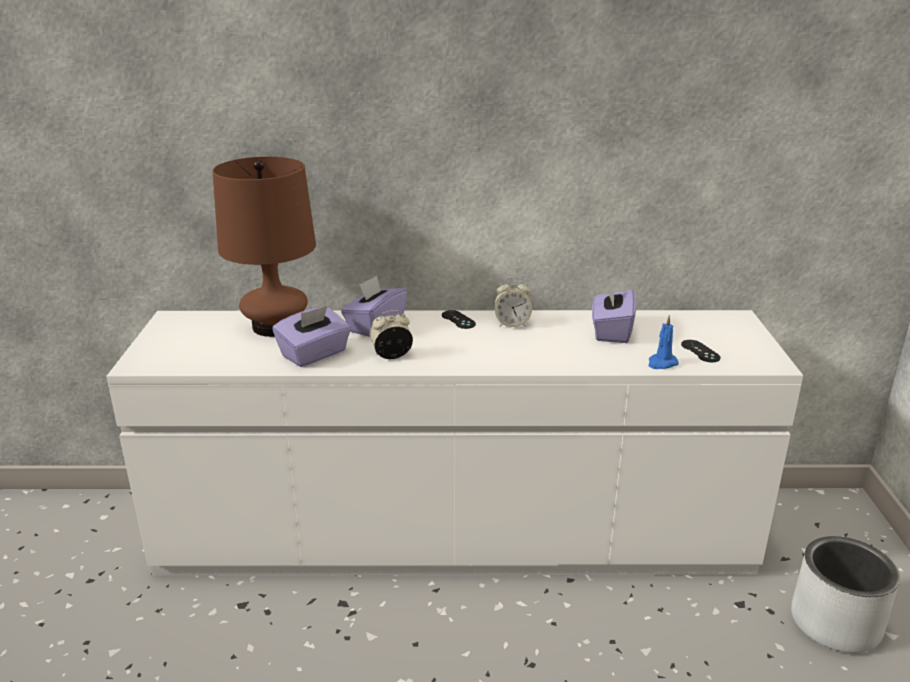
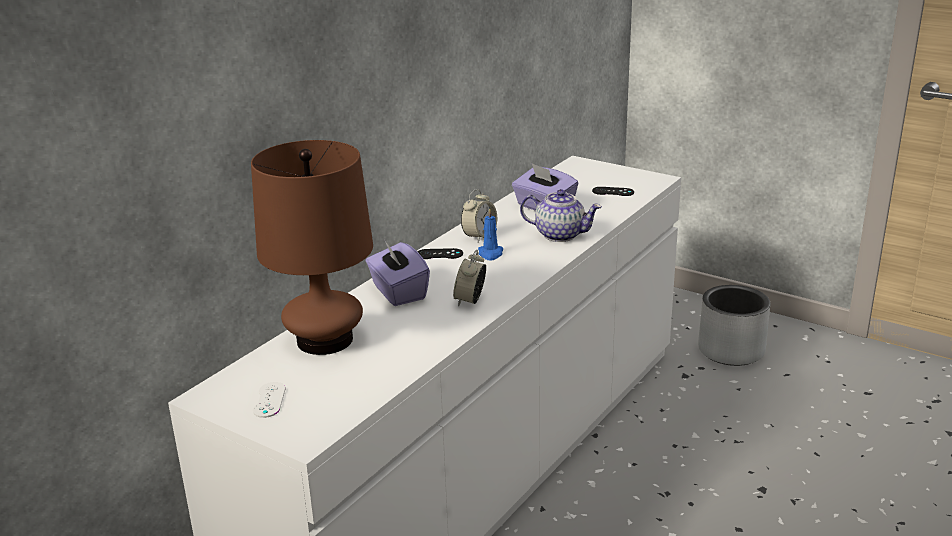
camera: 55 degrees left, 0 degrees up
purple tissue box [272,306,351,367] -> none
blue candle [648,315,679,369] -> blue candle moved to [478,208,504,260]
none -> white game controller [253,382,286,418]
none -> teapot [520,189,602,242]

